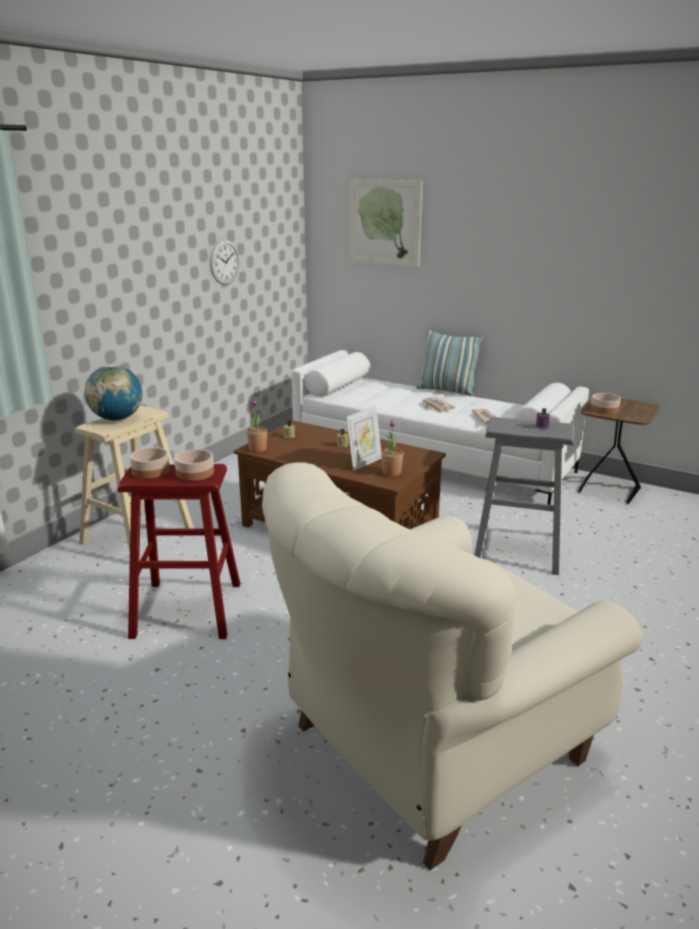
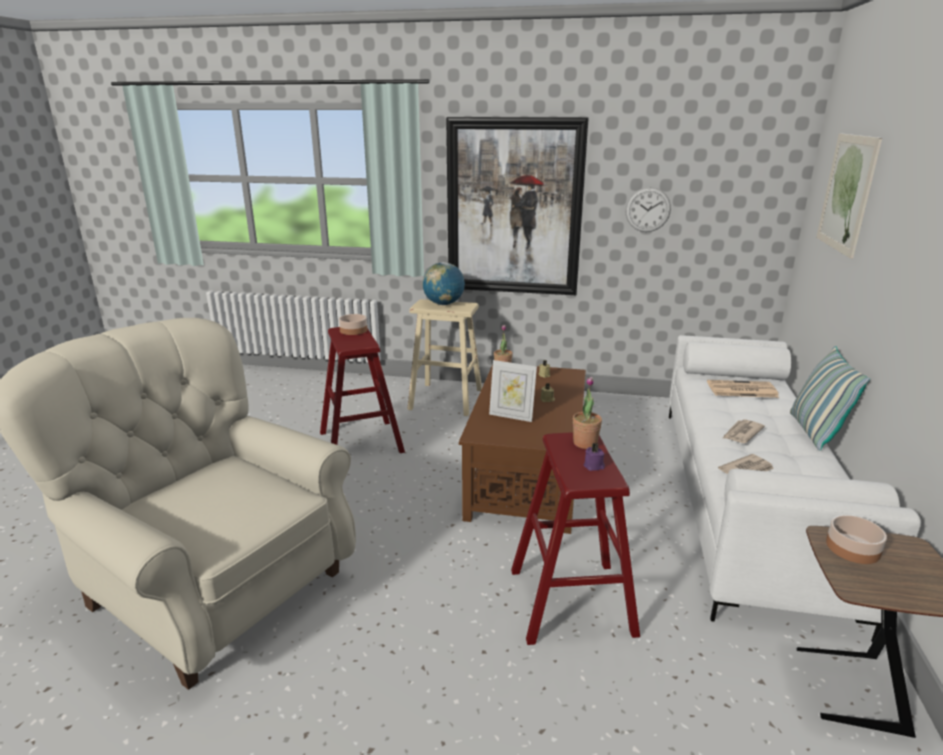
camera: 70 degrees right, 0 degrees up
bowl [174,449,214,481] -> none
potted plant [381,420,404,476] -> potted plant moved to [573,377,602,449]
grey stool [475,417,574,575] -> red stool [511,432,640,645]
none -> picture [446,117,589,295]
none -> newspaper [707,380,779,398]

